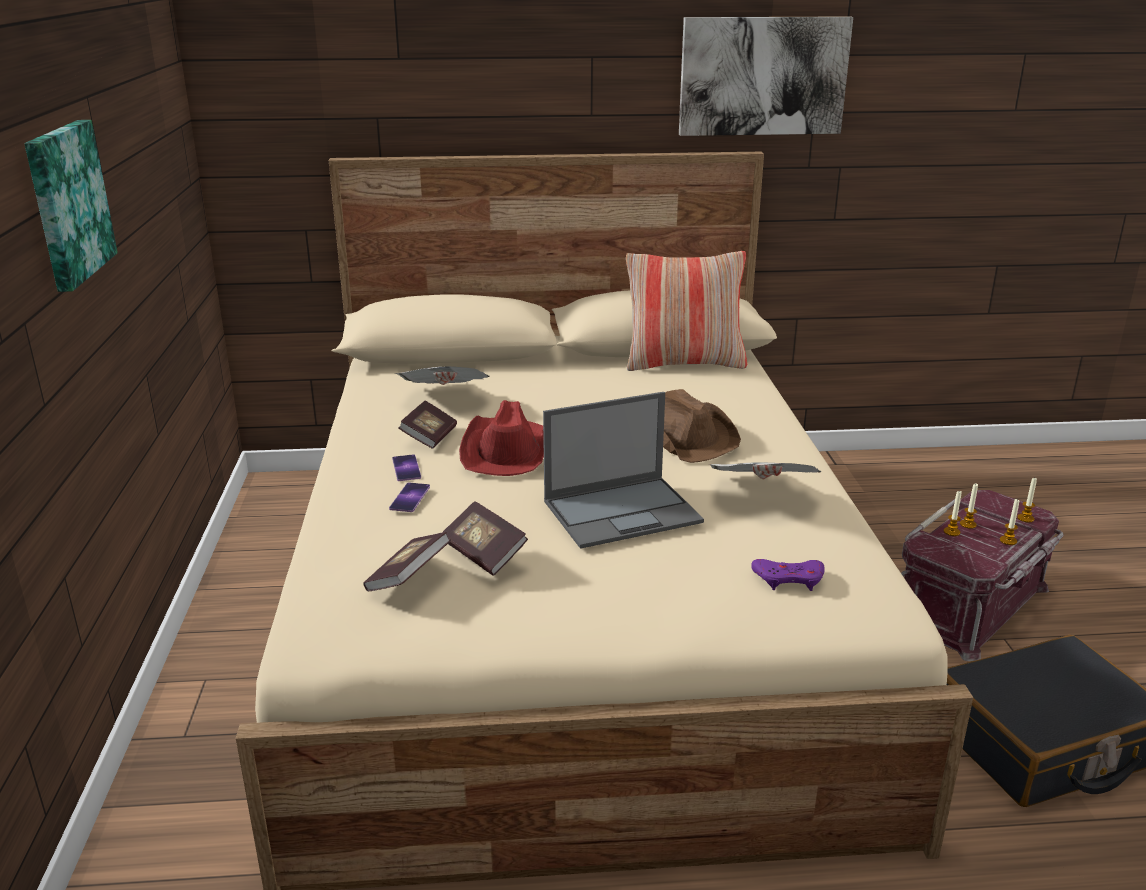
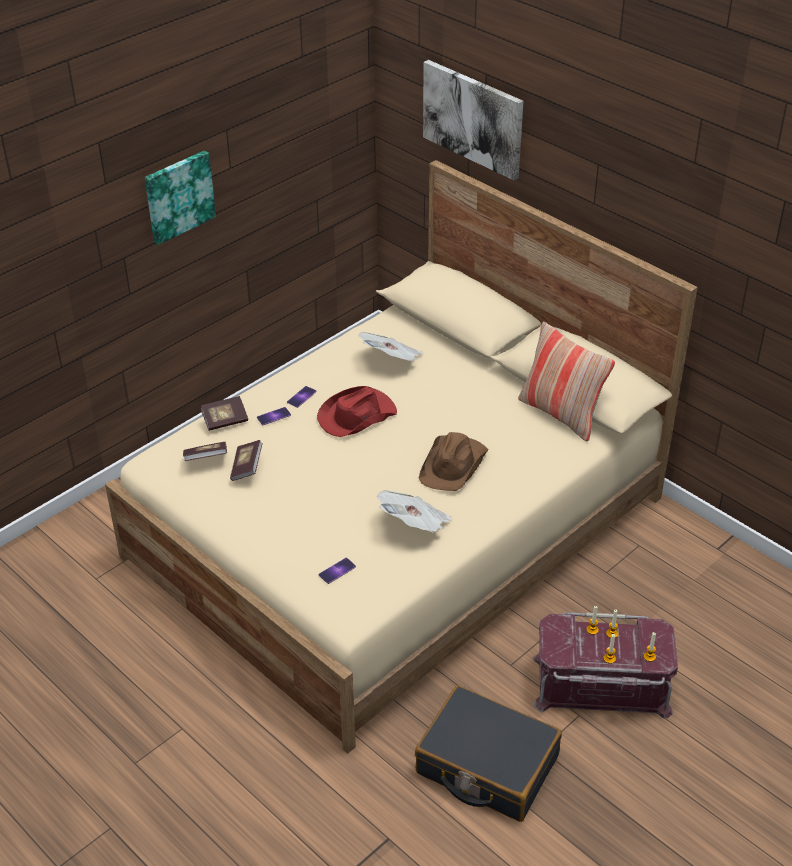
camera: 50 degrees right, 15 degrees up
book [399,401,457,449] -> book moved to [200,396,248,431]
laptop [543,392,704,549] -> none
picture [679,16,853,136] -> picture moved to [423,60,523,180]
purple game controller [751,559,825,591] -> phone [318,558,356,584]

